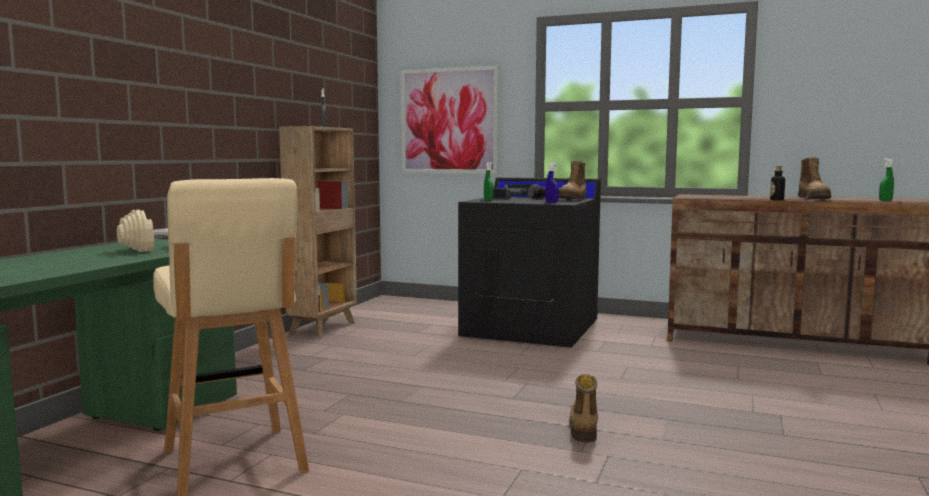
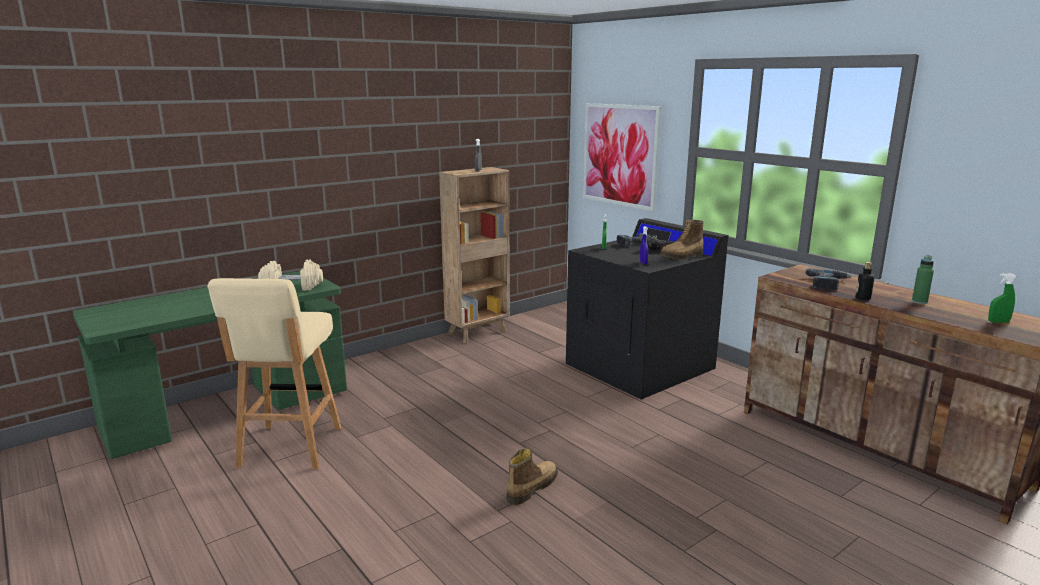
camera: 30 degrees right, 10 degrees up
boot [798,157,831,199] -> green bottle [912,255,934,304]
none -> power drill [806,269,851,290]

